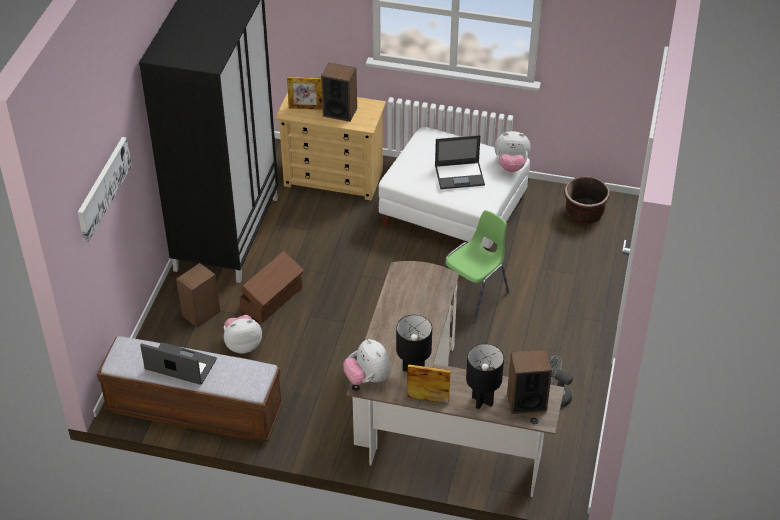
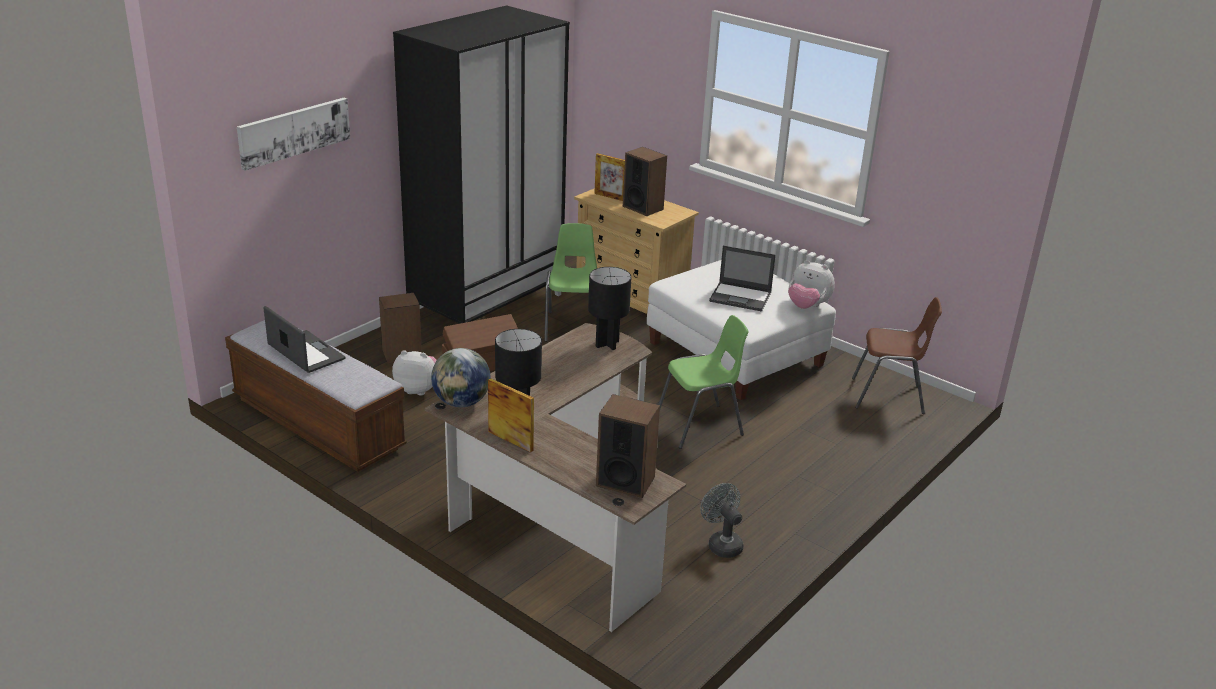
camera: 25 degrees right, 15 degrees down
plush toy [344,339,391,385] -> globe [431,348,491,407]
black table lamp [466,344,504,409] -> black table lamp moved to [588,267,631,350]
brown planter [564,176,610,224] -> brown chair [852,297,942,414]
none -> green chair [544,223,597,342]

